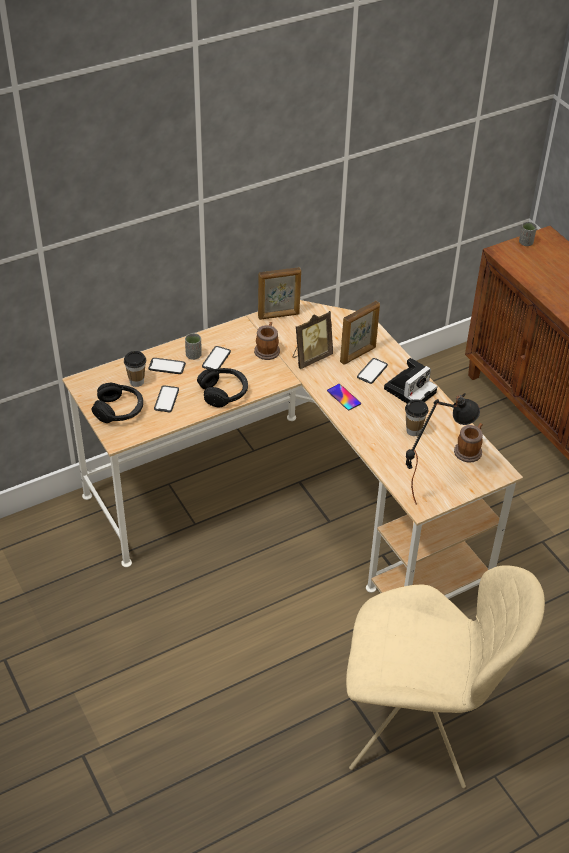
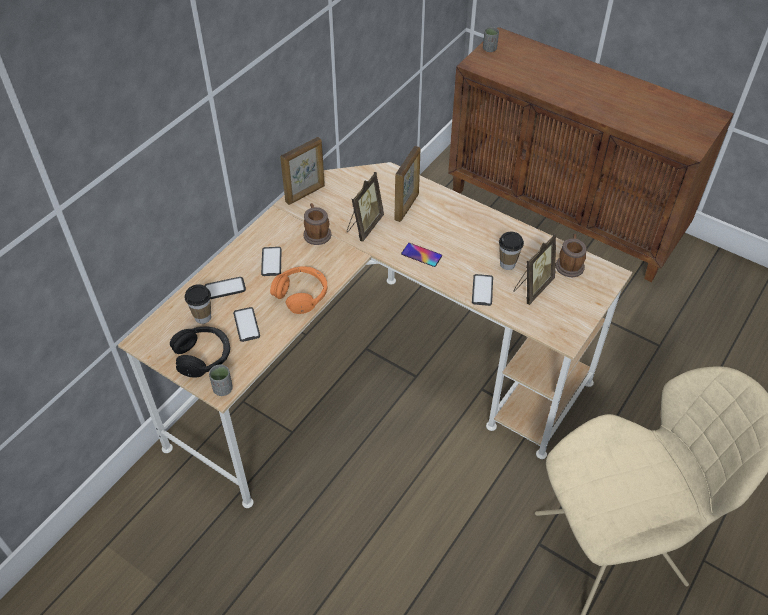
camera: 25 degrees left, 5 degrees up
grey cup [185,333,202,360] -> grey cup moved to [209,364,233,396]
black headphones [197,368,248,407] -> orange headphones [270,266,327,314]
phone [357,358,388,384] -> phone moved to [472,274,493,306]
camera [384,358,438,403] -> none
black table lamp [406,393,480,505] -> none
none -> picture frame [513,234,556,305]

